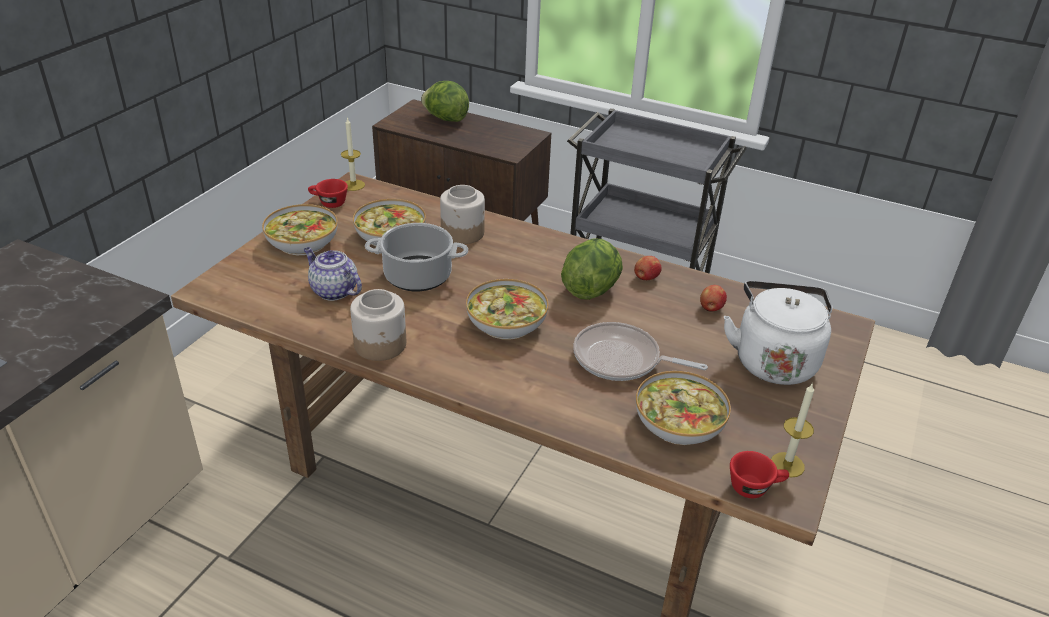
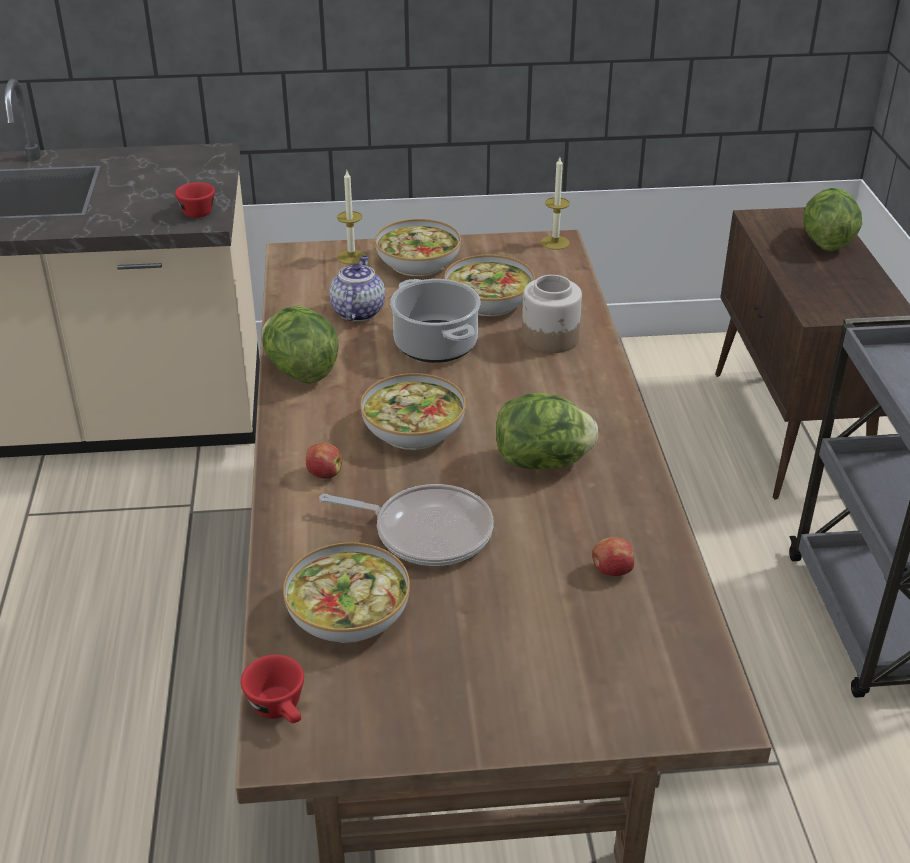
camera: 60 degrees right, 0 degrees up
red cup [308,179,348,208] -> red cup moved to [175,182,215,218]
jar [350,289,406,361] -> lettuce [262,306,339,384]
frying pan [573,322,708,381] -> frying pan turned 120 degrees clockwise [319,484,494,566]
apple [634,256,662,280] -> apple moved to [306,443,342,479]
white kettle [724,281,833,385] -> none
candle [771,383,814,477] -> candle moved to [337,171,366,264]

